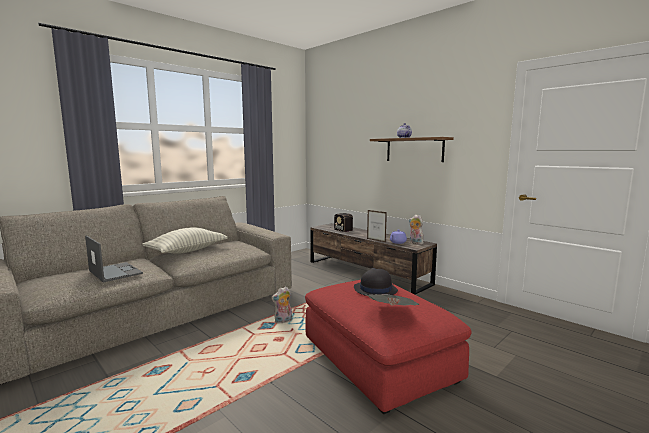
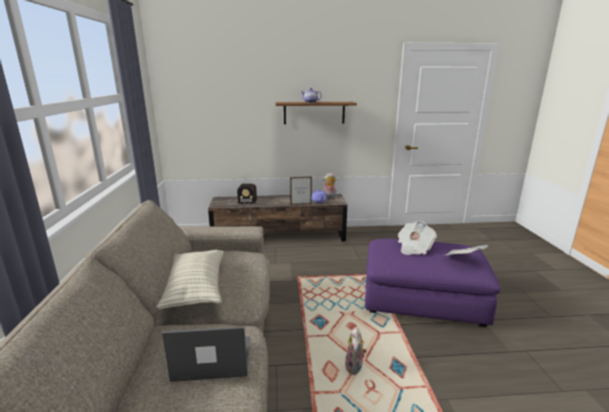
camera: 50 degrees left, 10 degrees up
plush toy [271,286,292,323] -> plush toy moved to [345,327,367,375]
red ottoman [305,280,471,414] -> purple ottoman [365,238,501,327]
black hat [354,268,398,296] -> newspaper [398,221,437,255]

